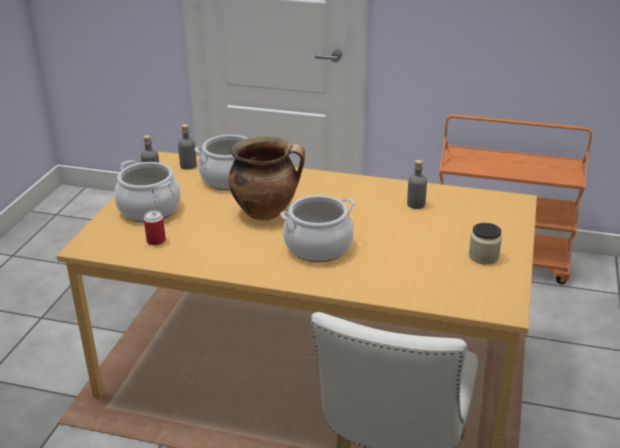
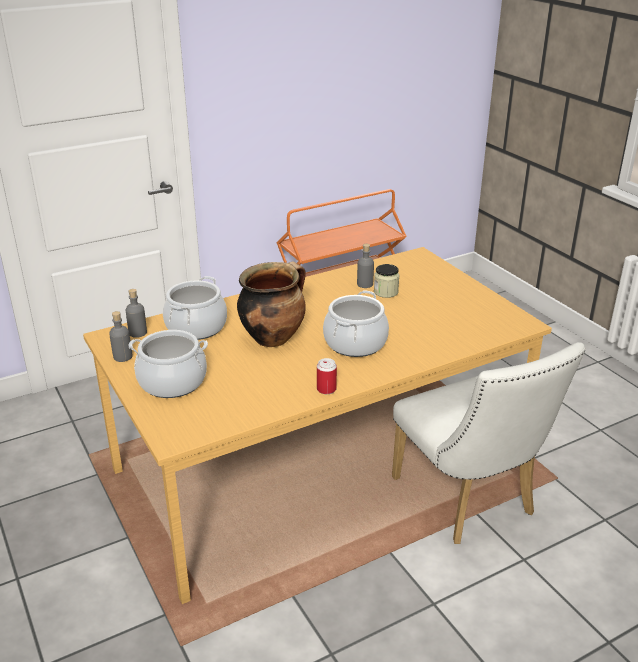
camera: 45 degrees left, 0 degrees up
can [144,211,166,246] -> can moved to [317,358,337,394]
jar [469,223,502,264] -> jar moved to [374,264,400,298]

